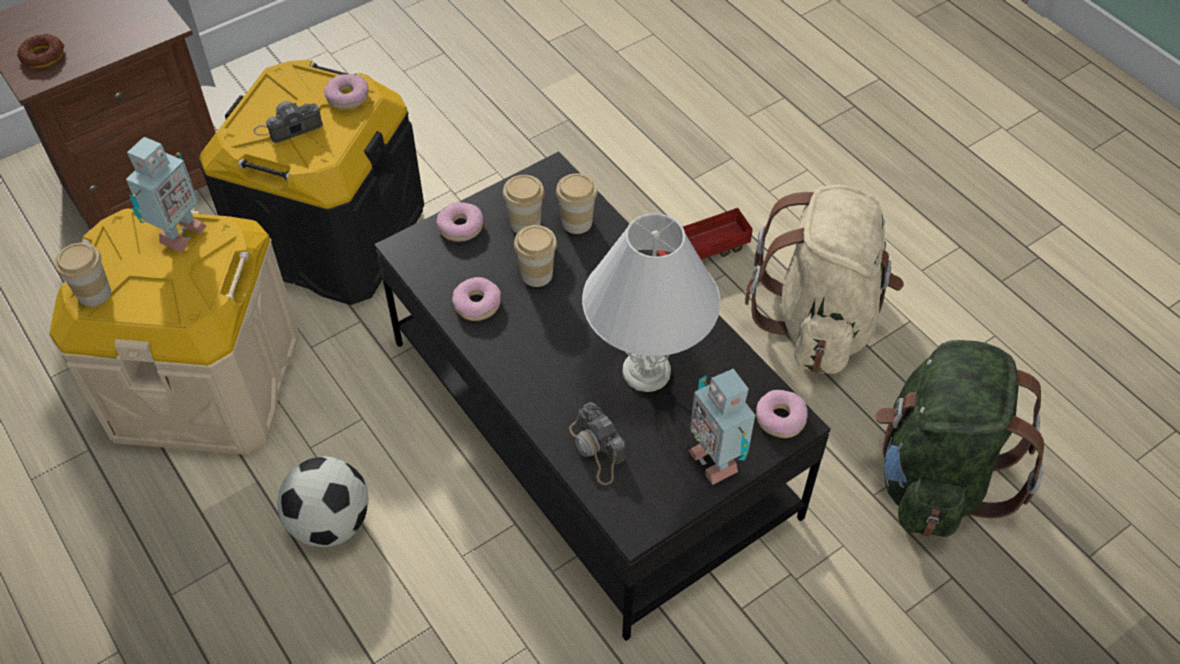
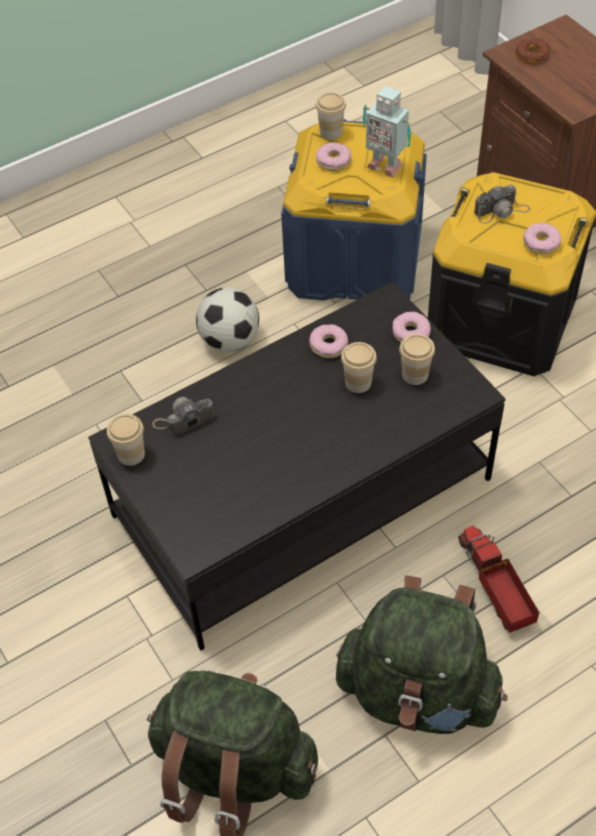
camera: 95 degrees right, 0 degrees up
beige storage box [50,209,300,455] -> blue storage box [281,119,427,300]
camera [253,101,323,143] -> camera turned 90 degrees clockwise [474,184,530,224]
cup [556,173,598,234] -> cup moved to [107,414,145,466]
white table lamp [582,213,721,392] -> none
toy robot [689,368,755,485] -> none
beige backpack [745,185,904,374] -> green backpack [336,575,507,734]
donut [756,390,808,438] -> donut moved to [316,142,351,171]

